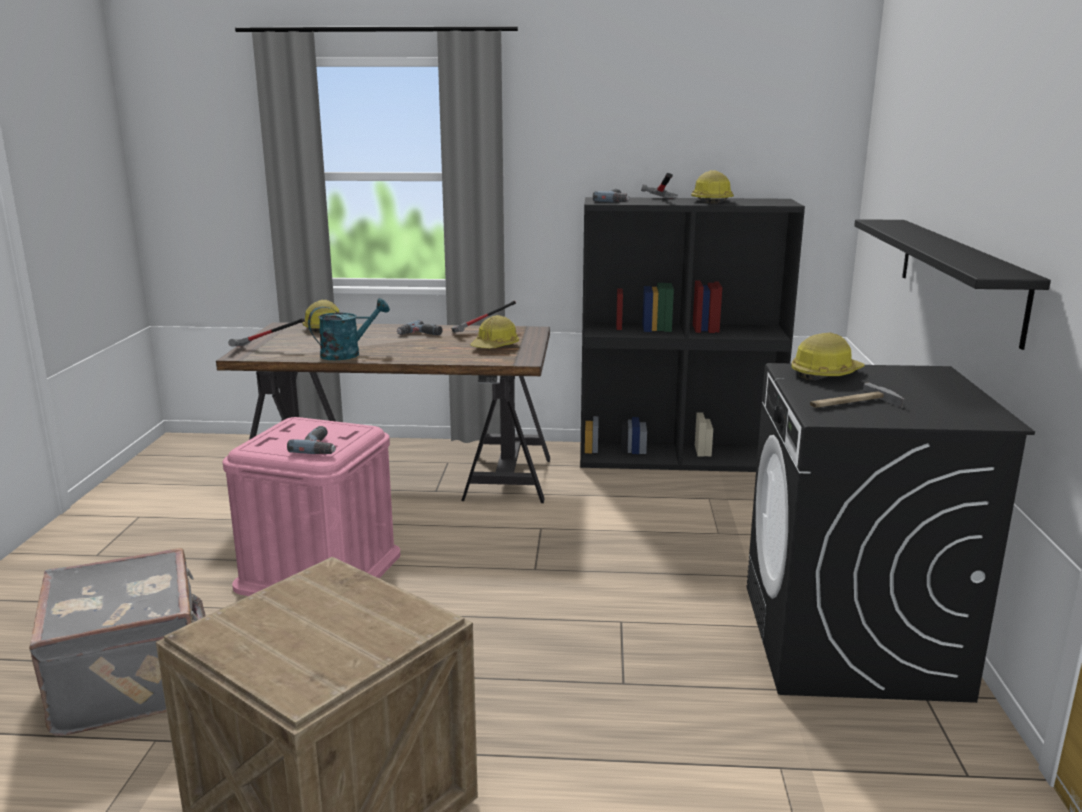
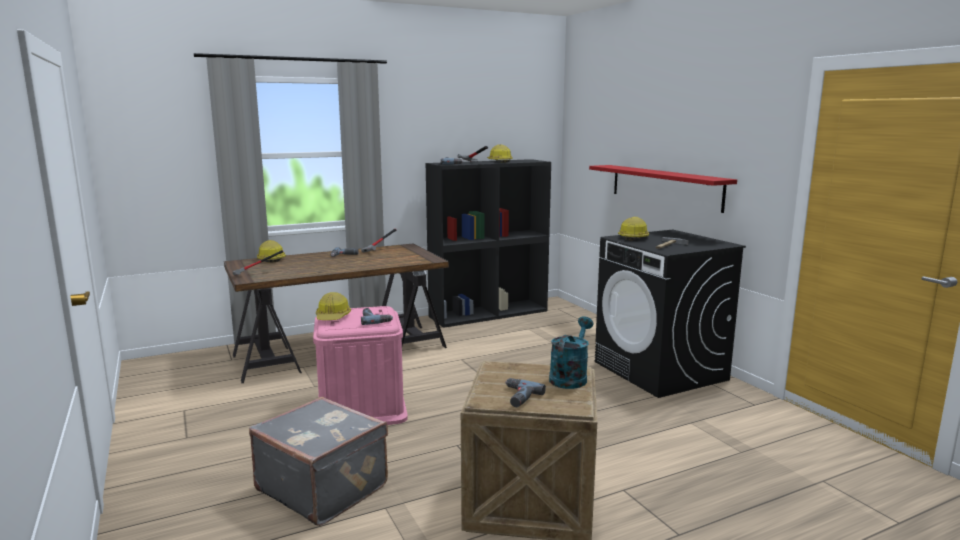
camera: 30 degrees left, 5 degrees down
turquoise watering can [308,298,390,360] -> turquoise watering can moved to [549,316,594,389]
hard hat [470,315,519,349] -> hard hat moved to [316,292,351,320]
black shelf [854,219,1051,350] -> red shelf [589,165,737,213]
none -> power drill [505,378,546,407]

